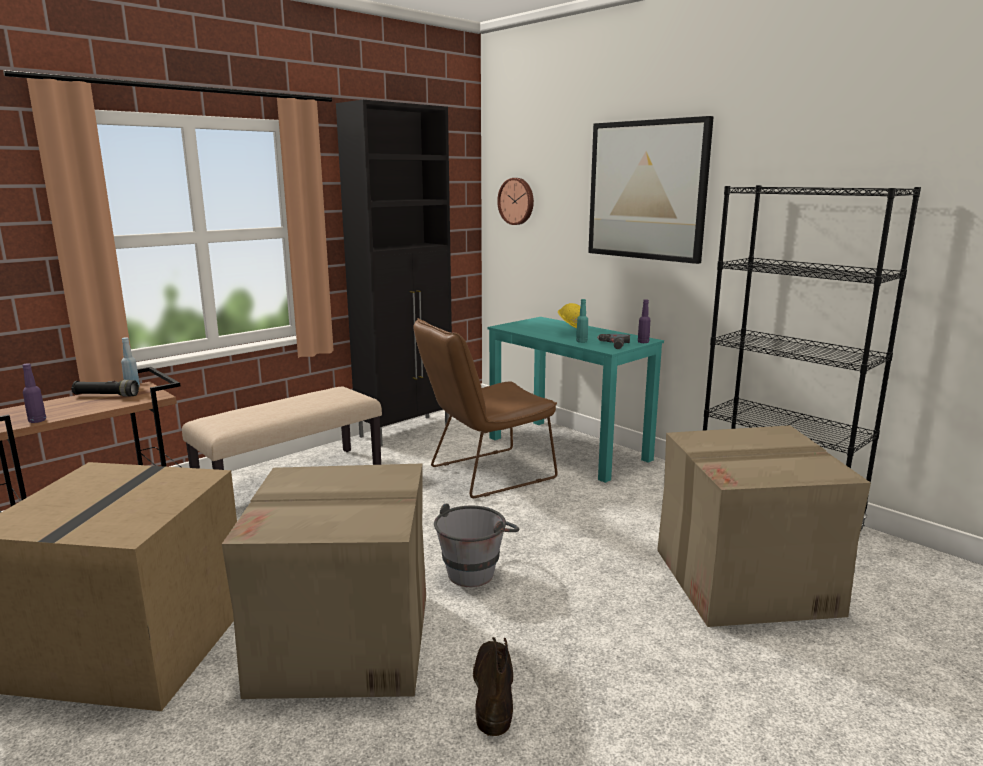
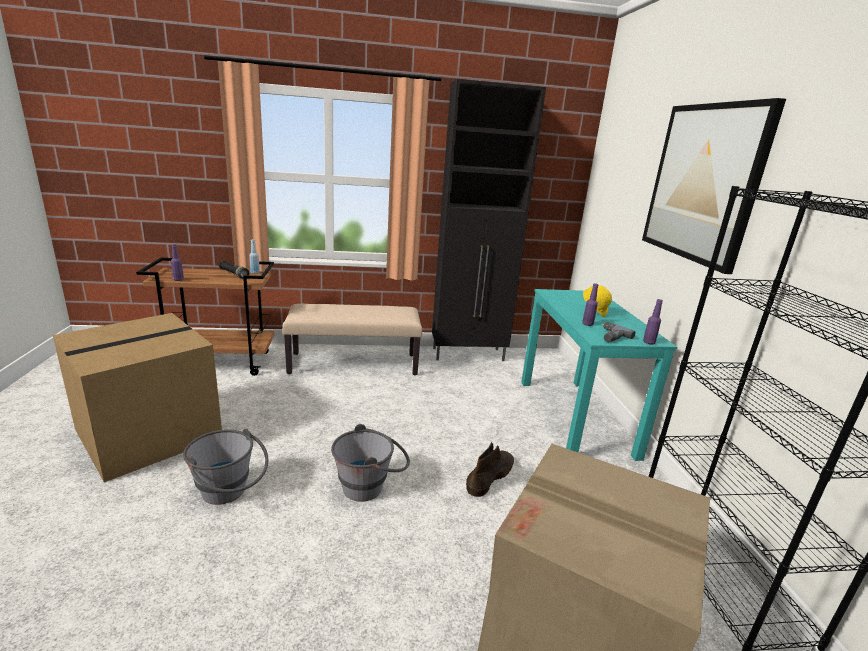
camera: 35 degrees right, 5 degrees up
cardboard box [222,464,426,699] -> grey bucket [183,428,268,505]
brown chair [414,318,558,498] -> none
brown boot [473,637,513,736] -> brown boot moved to [466,442,514,497]
wall clock [497,178,534,225] -> none
turquoise bottle [576,299,588,343] -> purple bottle [582,284,598,326]

